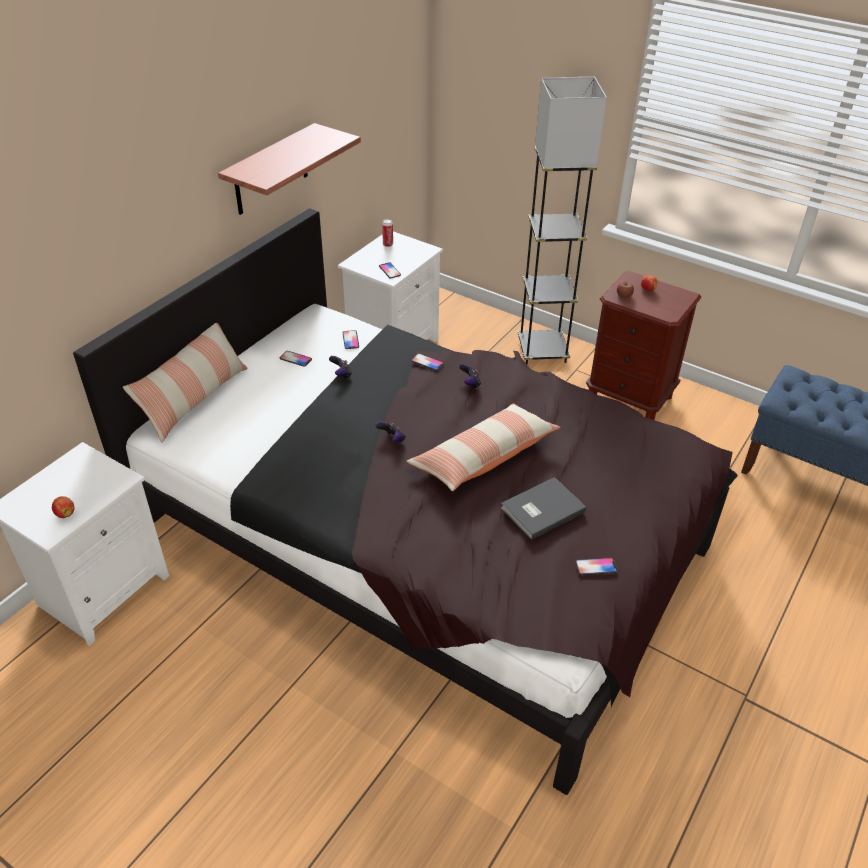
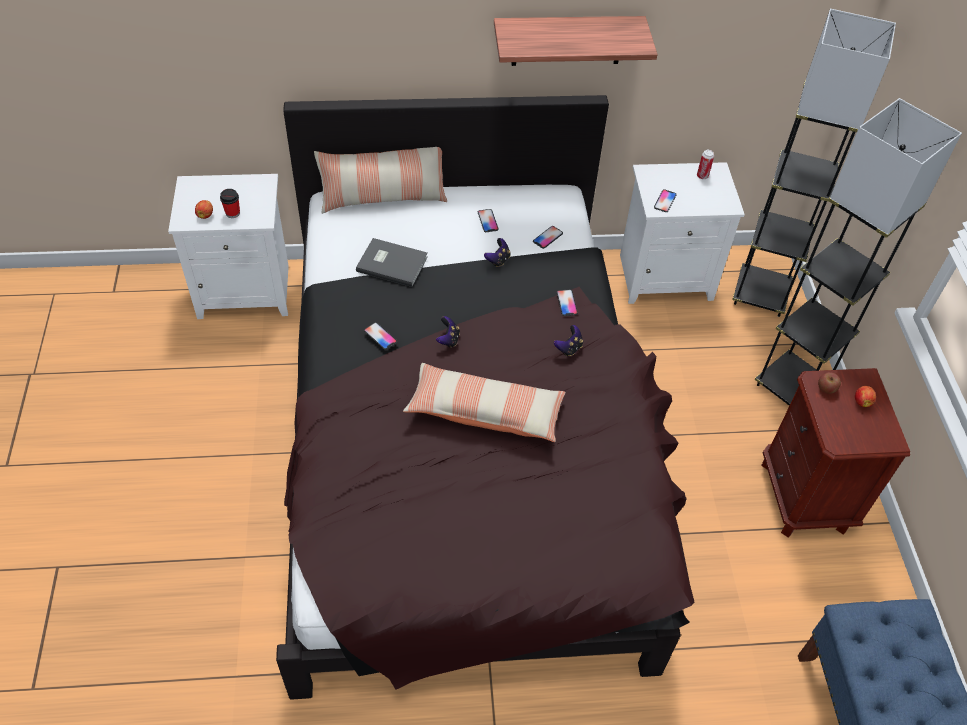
camera: 50 degrees right, 10 degrees up
grey book [501,477,586,540] -> grey book moved to [356,238,428,287]
phone [575,557,618,575] -> phone moved to [364,322,397,350]
none -> cup [220,189,240,218]
none -> grey floor lamp [732,9,896,317]

